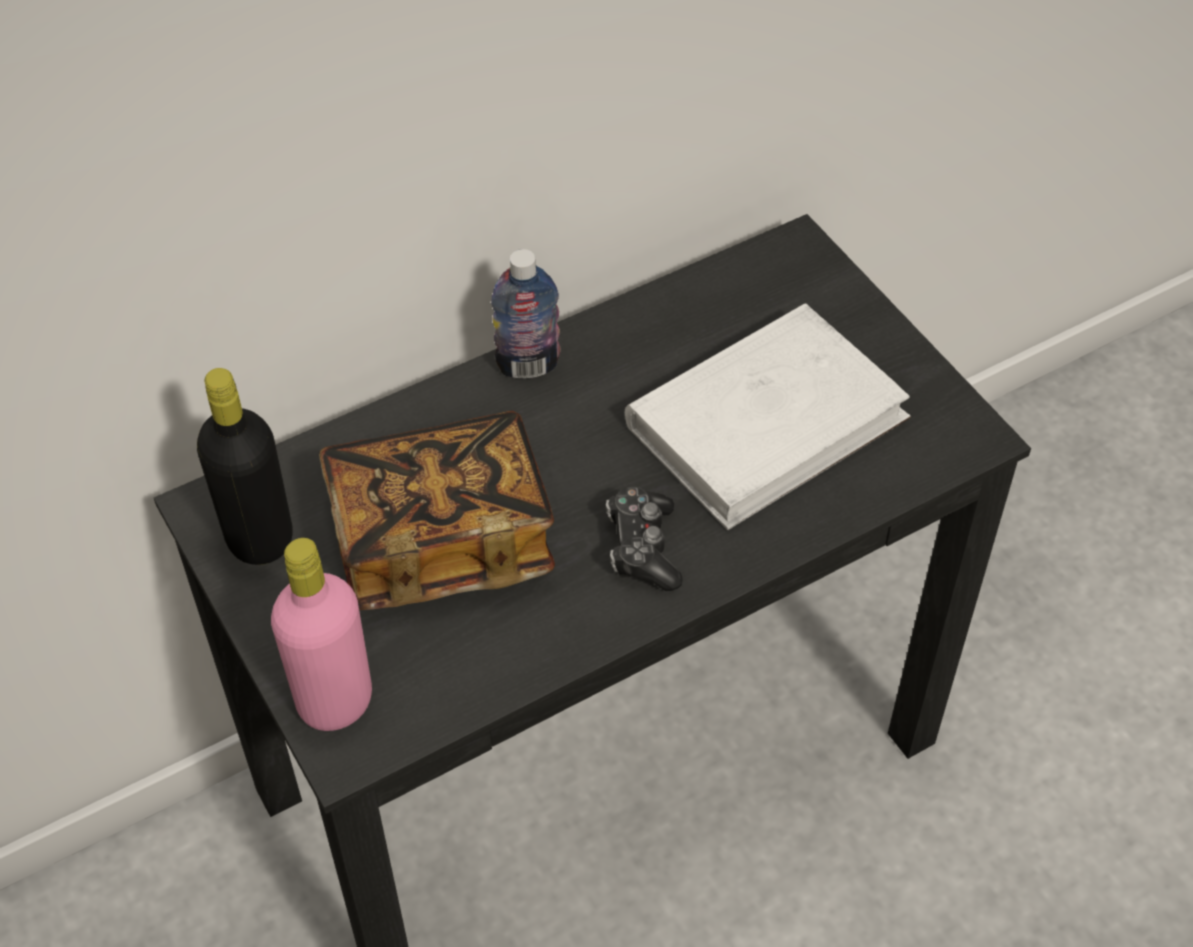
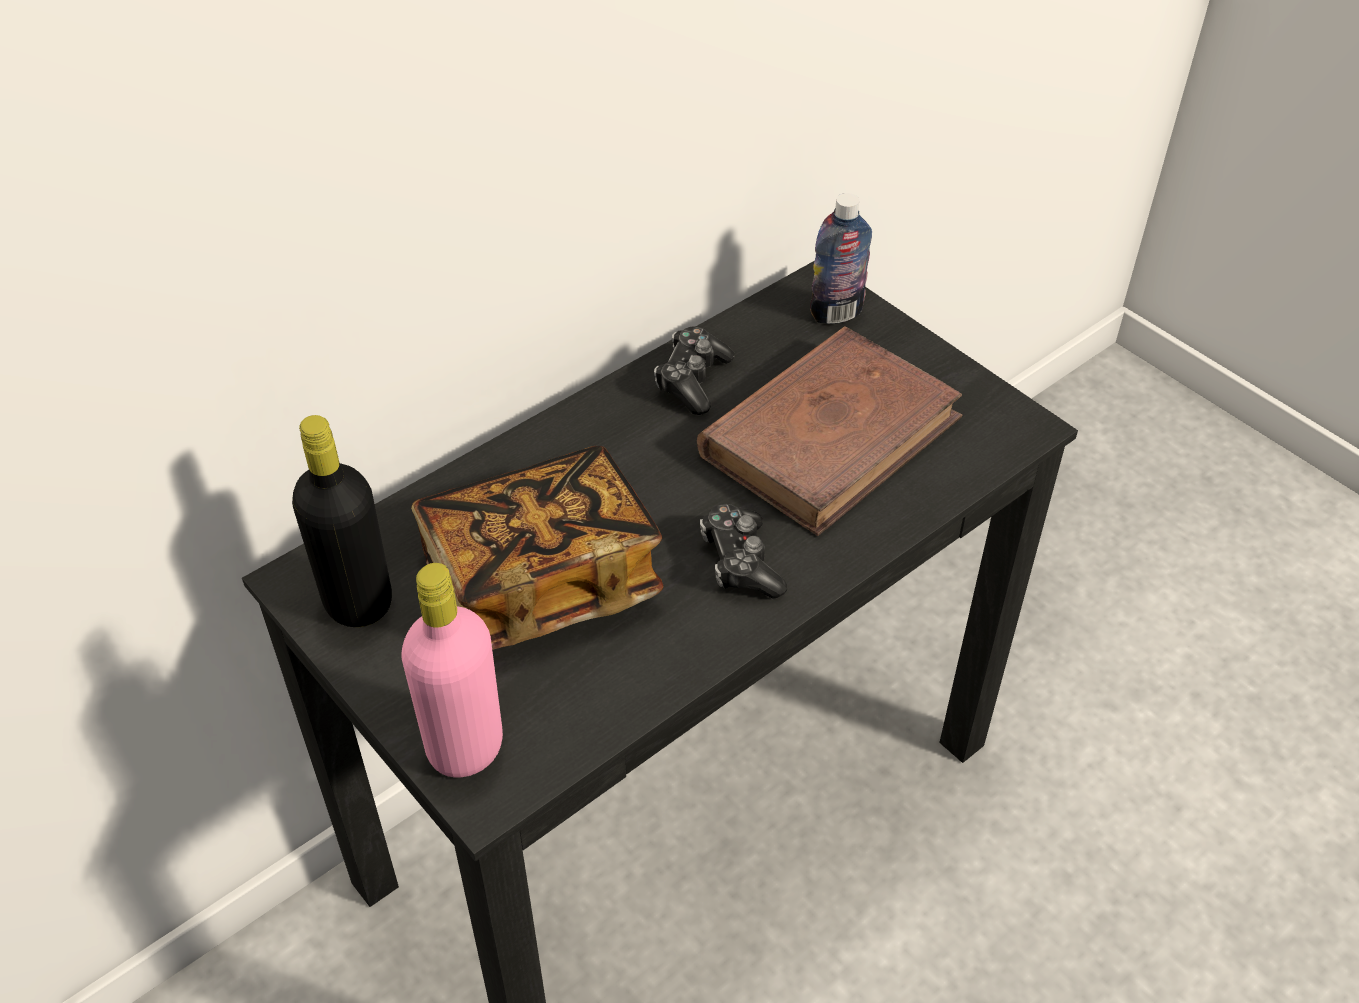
camera: 10 degrees left, 5 degrees down
bottle [491,249,561,379] -> bottle moved to [810,193,872,324]
white book [625,303,911,530] -> brown book [697,326,962,536]
none -> game controller [654,326,735,415]

